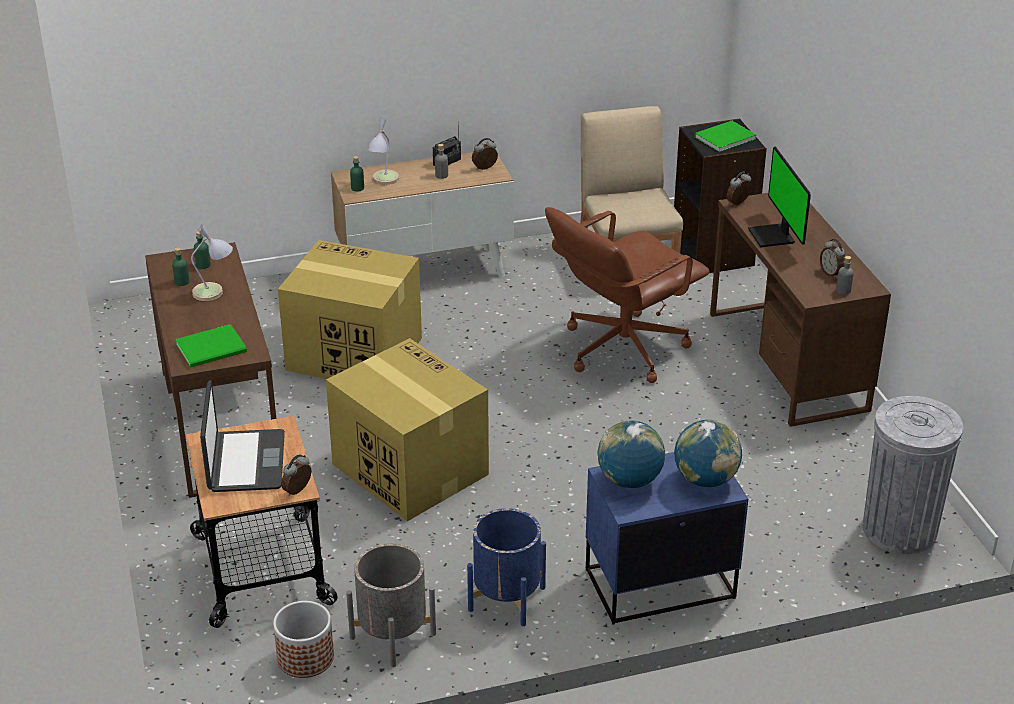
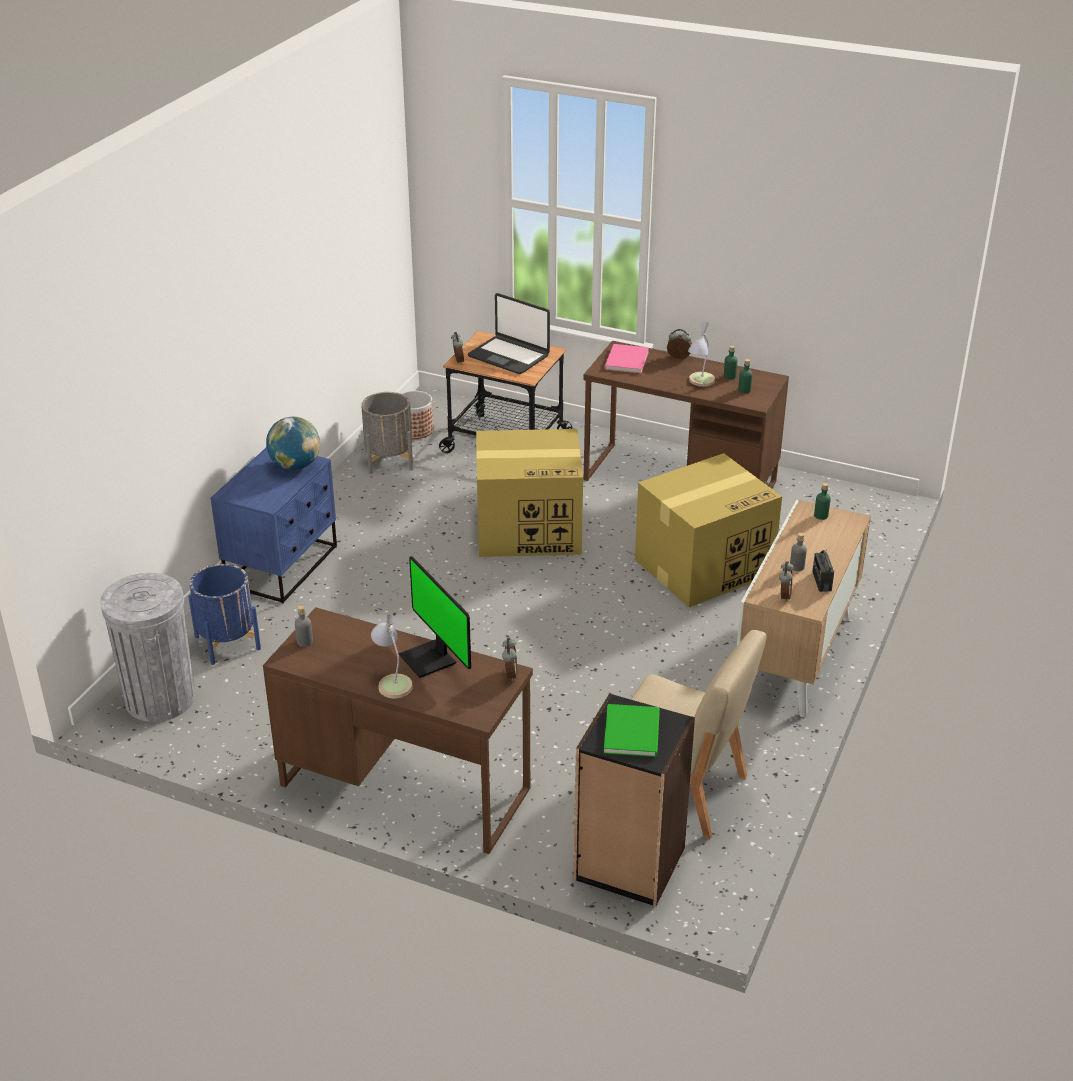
camera: 130 degrees right, 0 degrees up
green book [175,324,247,368] -> pink book [604,344,649,373]
table lamp [367,117,399,185] -> table lamp moved to [371,614,413,698]
blue planter [467,508,546,626] -> blue planter moved to [188,564,261,665]
brown office chair [545,207,709,383] -> none
globe [674,420,742,487] -> none
monitor [748,147,811,247] -> monitor turned 150 degrees counterclockwise [399,556,471,678]
alarm clock [820,239,845,278] -> alarm clock moved to [667,329,692,359]

